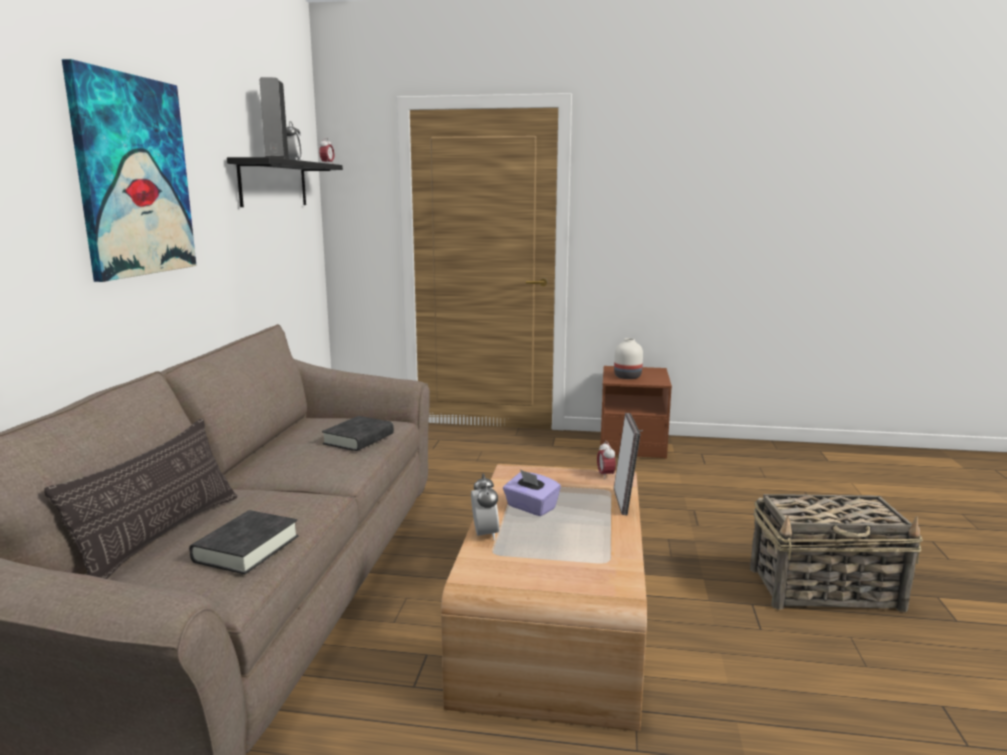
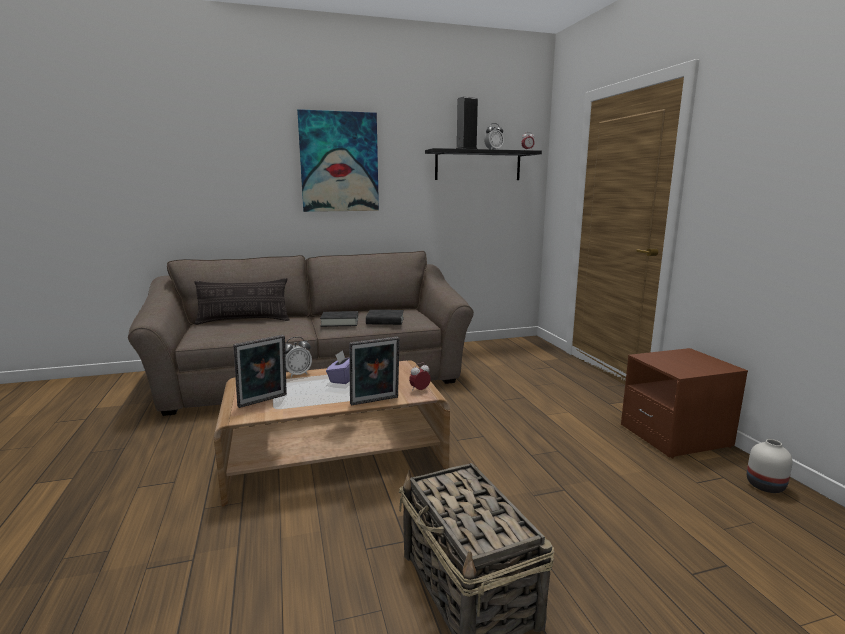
camera: 65 degrees right, 0 degrees up
black book [189,510,298,575] -> black book moved to [320,311,358,327]
white vase [614,338,643,379] -> white vase moved to [747,439,793,493]
none -> picture frame [233,335,287,408]

